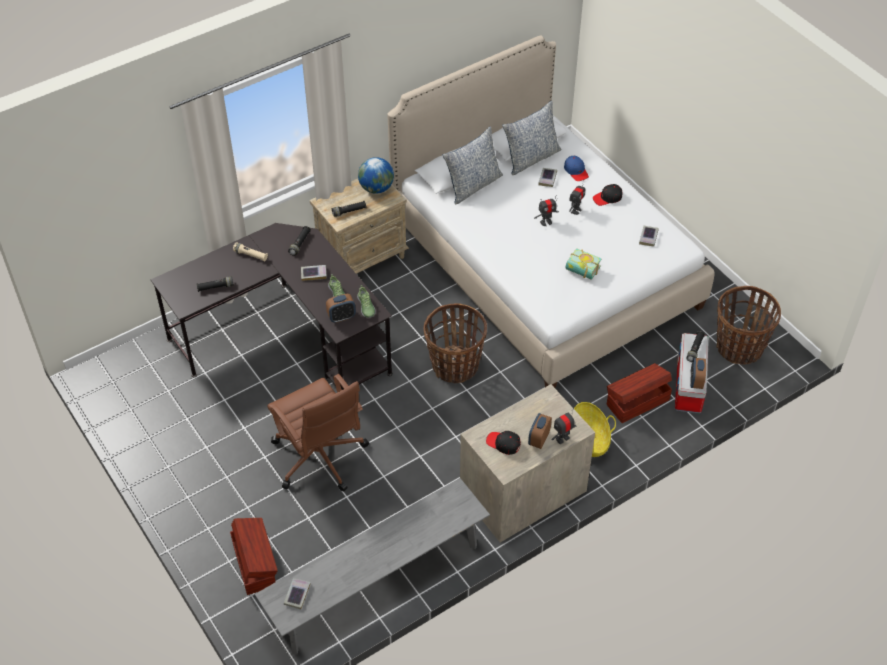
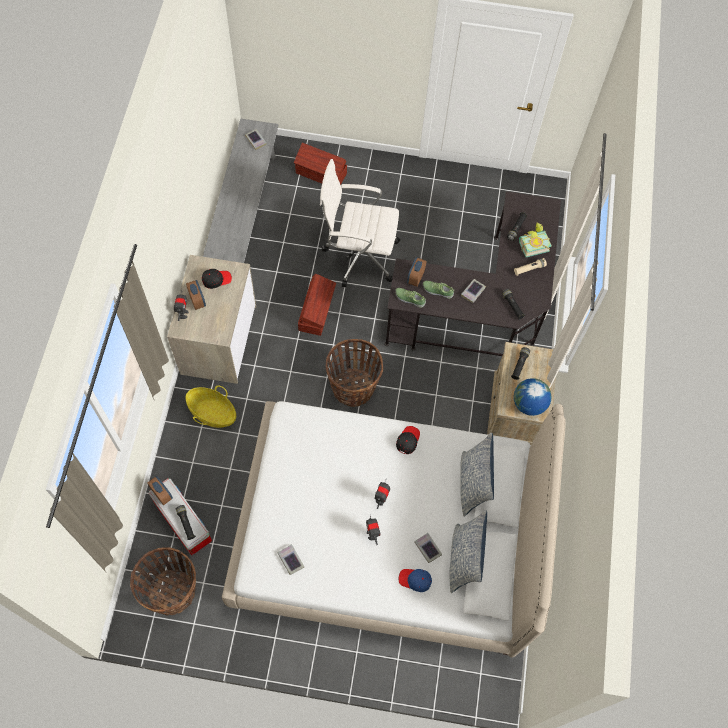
camera: 130 degrees right, 15 degrees up
brown office chair [267,374,369,491] -> white office chair [320,159,400,287]
book [566,248,602,280] -> book moved to [519,223,552,257]
black cap [593,184,623,206] -> black cap moved to [396,426,420,454]
brown storage box [607,363,672,423] -> brown storage box moved to [298,274,336,336]

